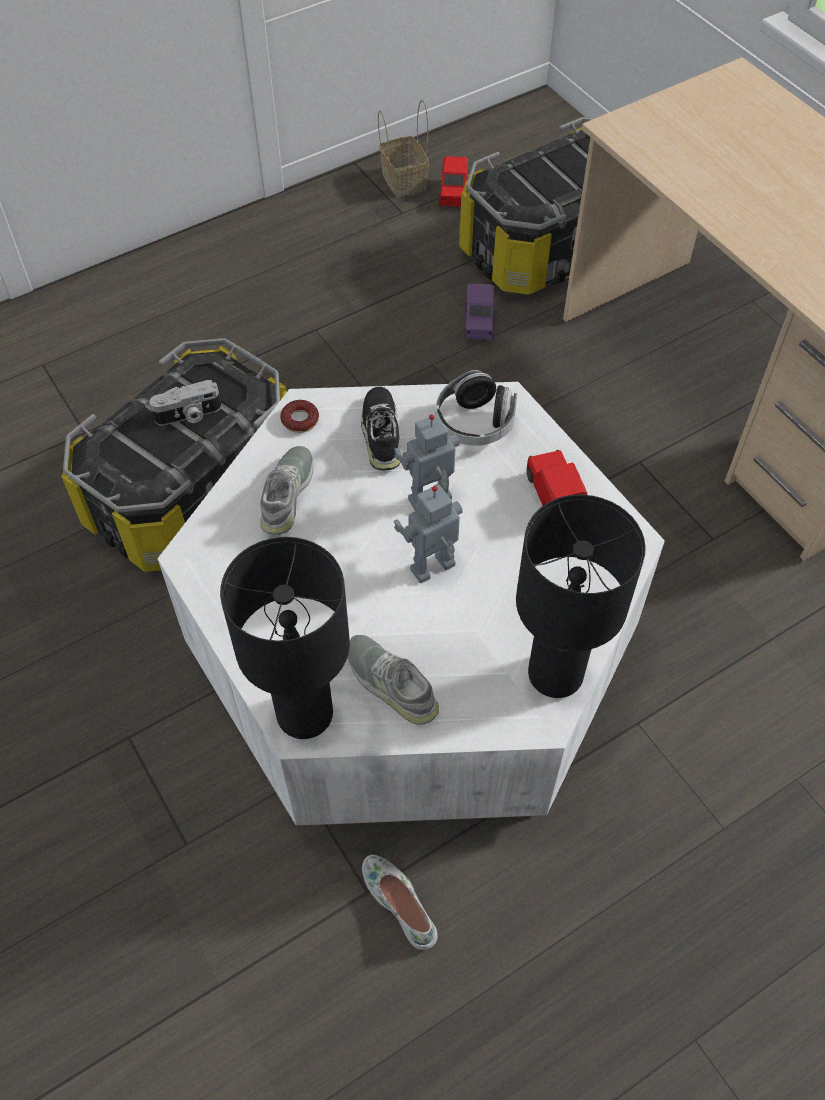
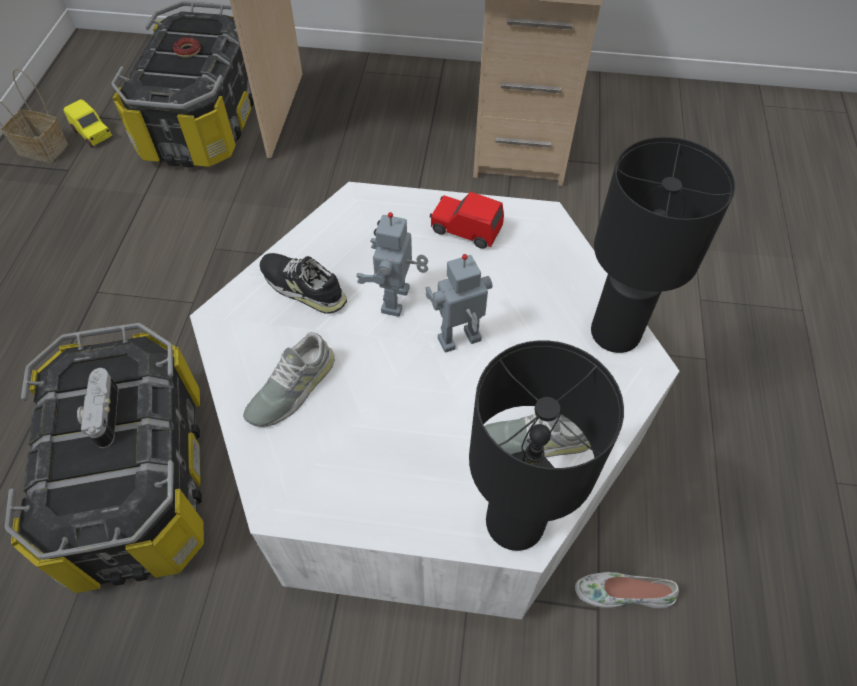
camera: 50 degrees left, 0 degrees up
camera [149,380,221,426] -> camera turned 150 degrees clockwise [77,368,118,448]
grey shoe [260,446,313,535] -> grey shoe turned 105 degrees counterclockwise [243,332,335,427]
donut [280,400,319,433] -> donut moved to [173,37,200,58]
toy robot [394,484,463,583] -> toy robot turned 60 degrees clockwise [425,254,492,353]
headphones [436,370,517,446] -> none
red toy car [439,156,468,207] -> yellow toy car [63,99,112,147]
purple toy car [465,284,494,340] -> none

